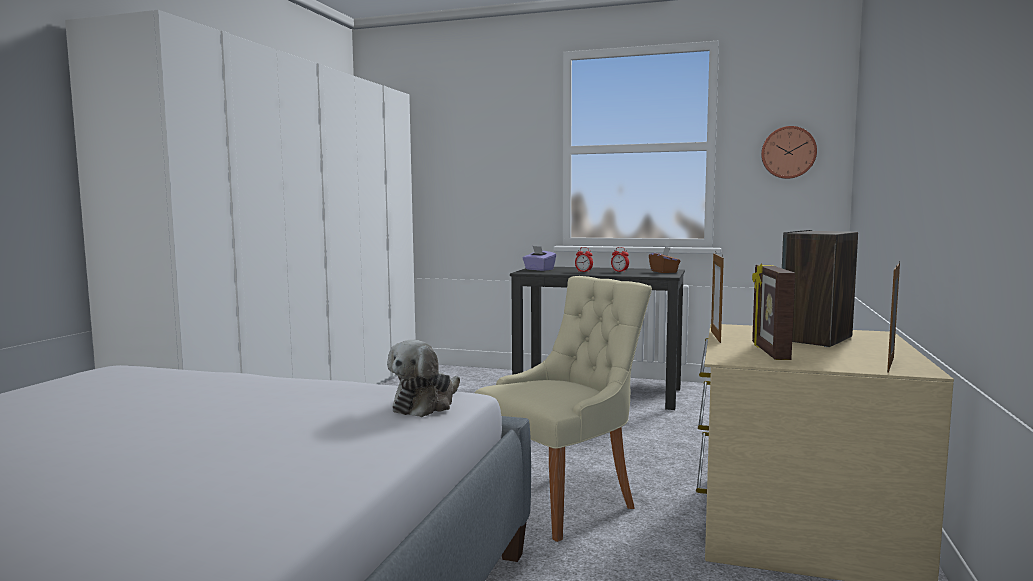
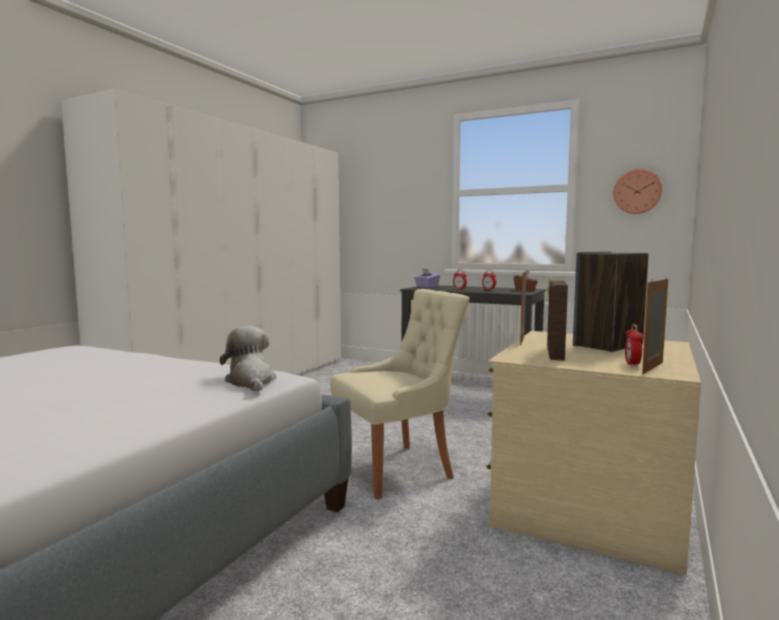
camera: 10 degrees right, 0 degrees up
plush toy [387,339,460,417] -> plush toy turned 120 degrees clockwise [220,326,276,391]
none -> alarm clock [625,324,643,367]

